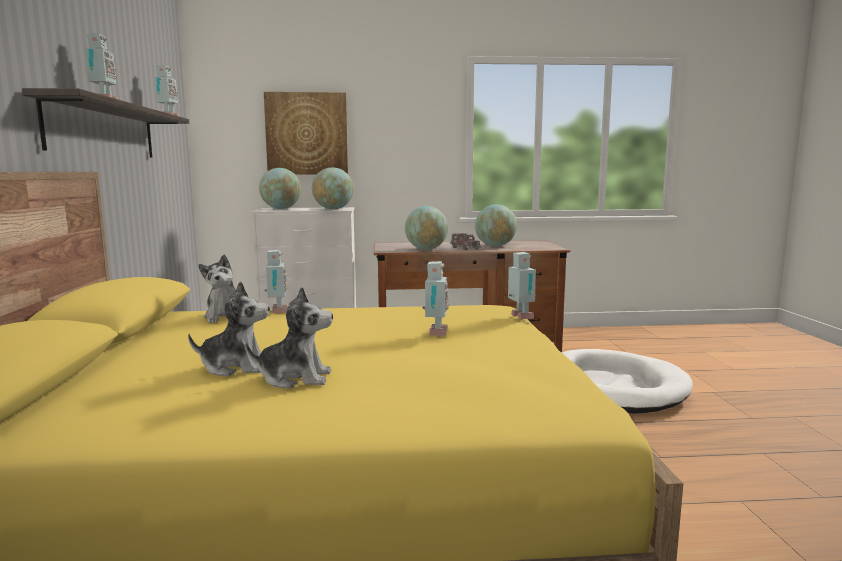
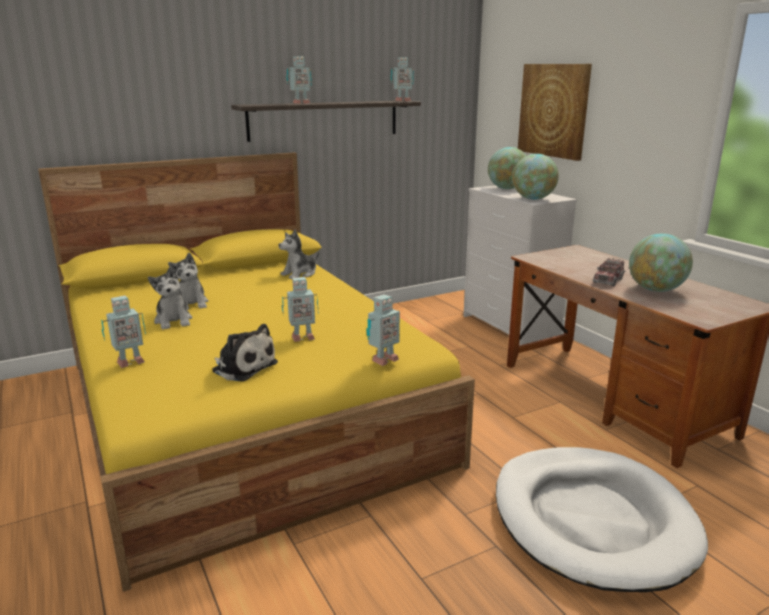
camera: 65 degrees right, 10 degrees up
toy robot [264,250,289,313] -> toy robot moved to [101,295,146,368]
globe [405,206,448,250] -> none
none -> plush toy [212,324,278,382]

